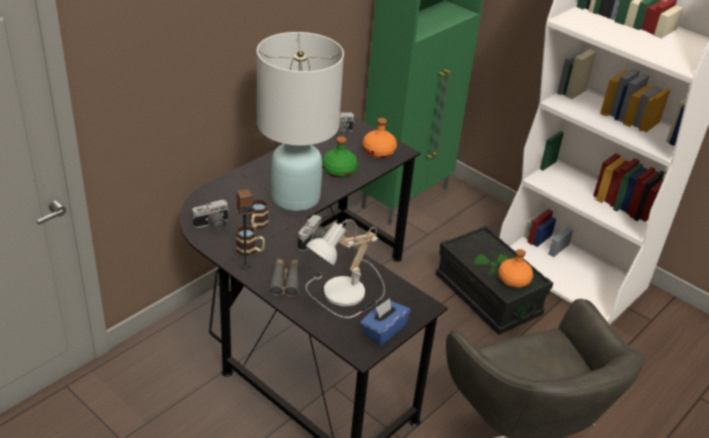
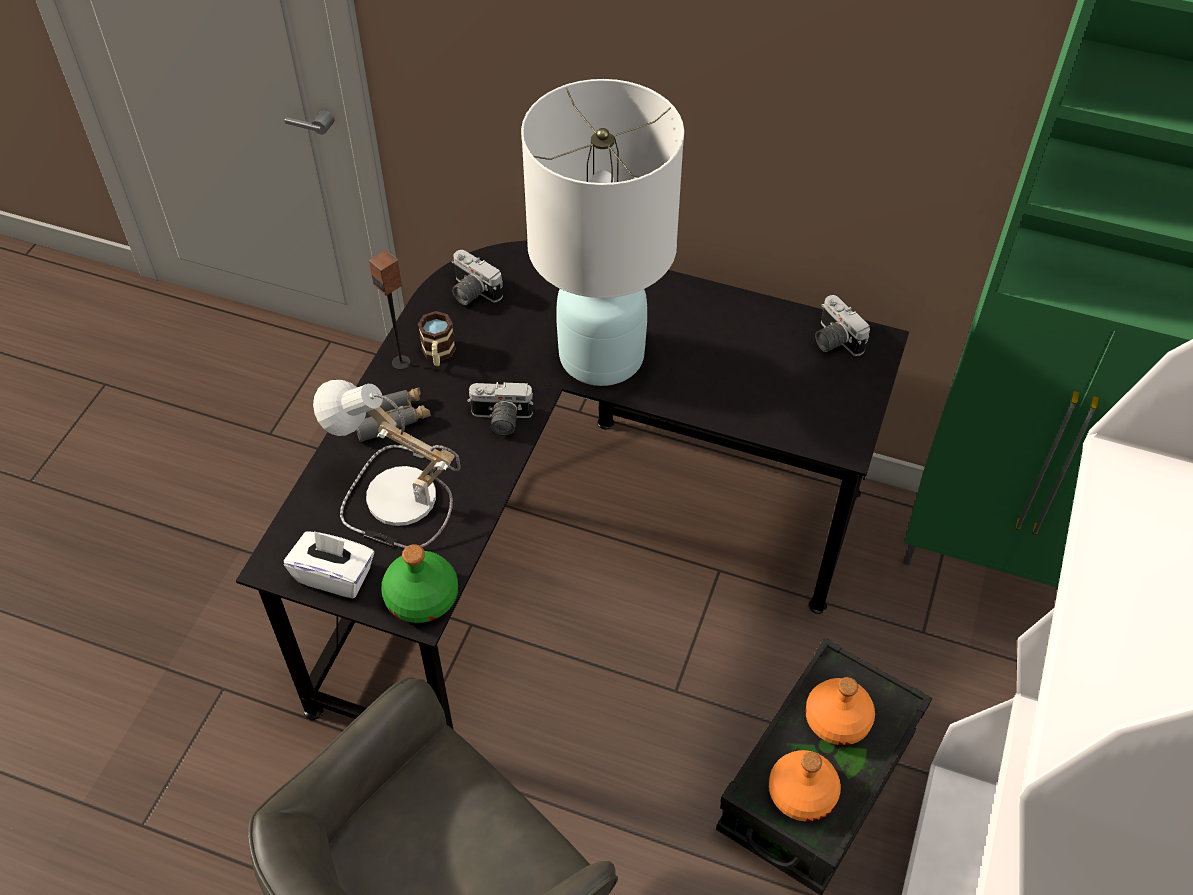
camera: 70 degrees right, 15 degrees up
mug [249,199,269,229] -> none
green bottle [322,136,358,178] -> green bottle moved to [381,544,458,623]
blue tissue box [360,298,411,346] -> white tissue box [284,531,374,598]
orange bottle [363,118,397,158] -> orange bottle moved to [805,677,875,745]

